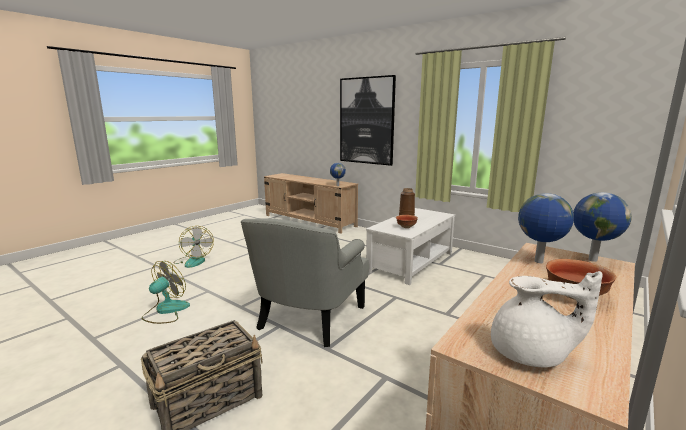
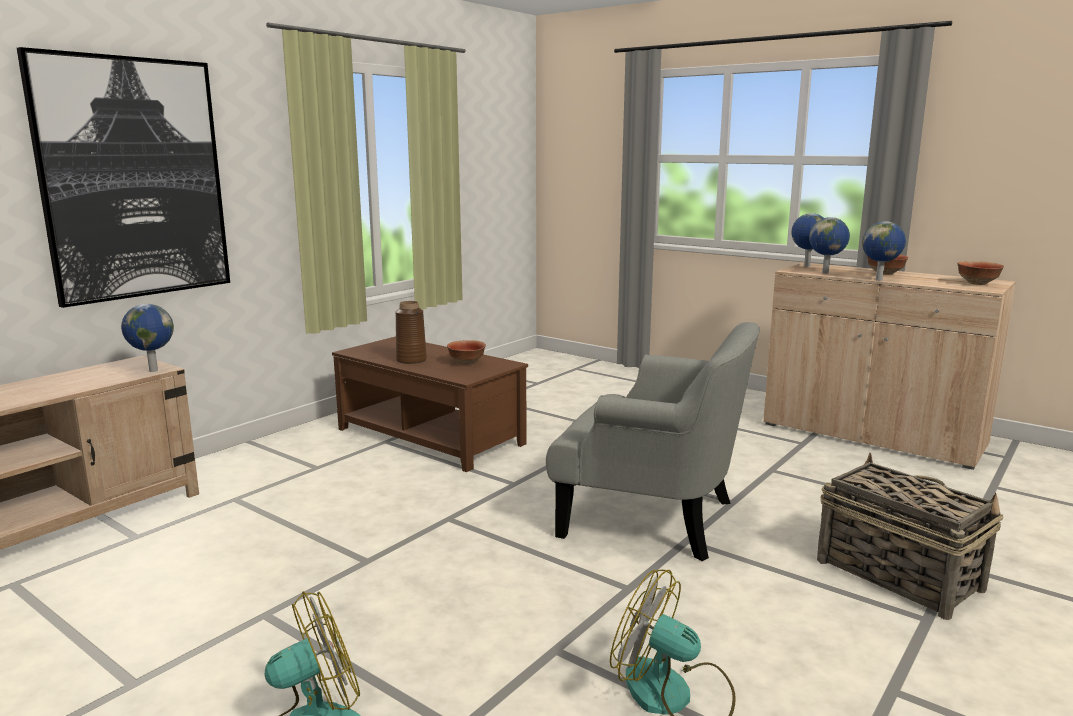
camera: 90 degrees left, 0 degrees up
white coffee table [366,208,455,285] -> brown coffee table [332,336,528,472]
white teapot [491,271,603,367] -> bowl [957,261,1004,285]
none -> globe [862,221,906,281]

